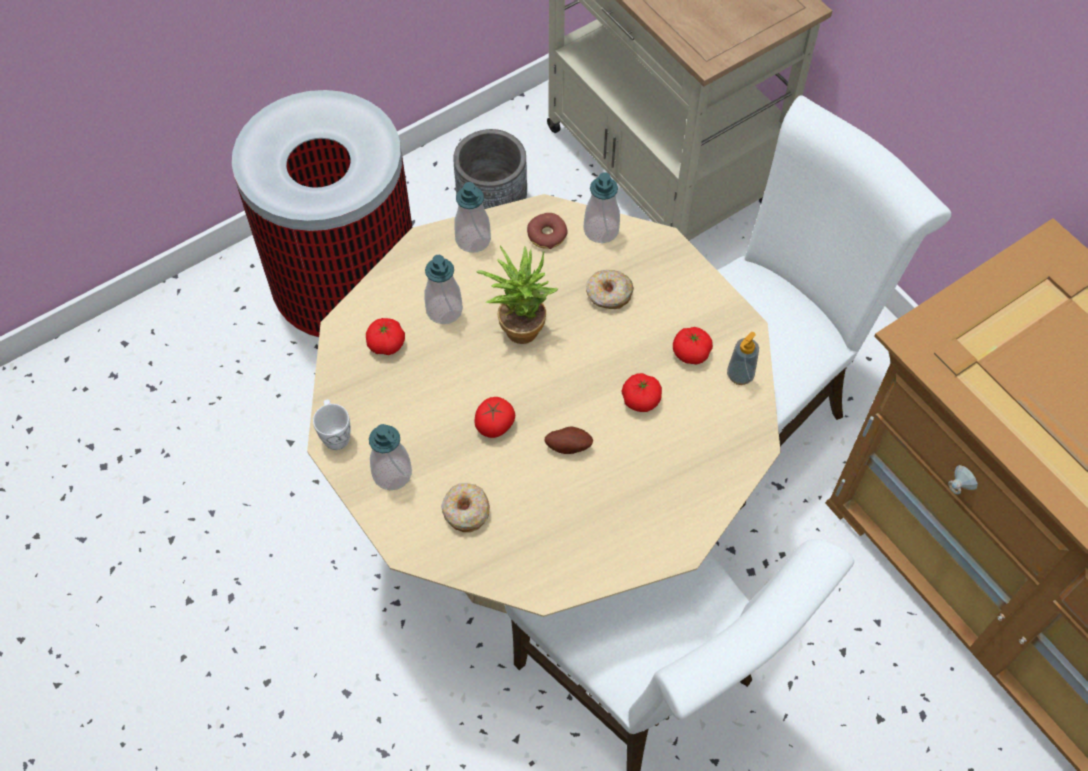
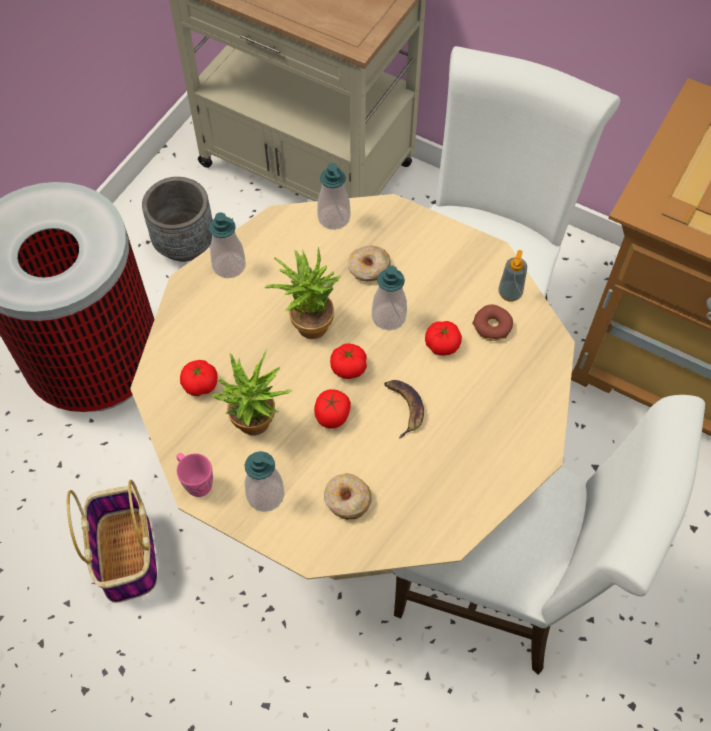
camera: 25 degrees left, 0 degrees up
white mug [313,399,350,450] -> pink mug [176,453,213,497]
soap dispenser [424,255,463,324] -> soap dispenser moved to [372,265,407,330]
donut [527,213,568,249] -> donut moved to [472,305,513,341]
potato [545,426,593,454] -> banana [384,380,424,439]
tomato [673,327,713,364] -> tomato moved to [330,343,367,379]
none -> basket [67,480,157,603]
none -> potted plant [211,349,293,436]

